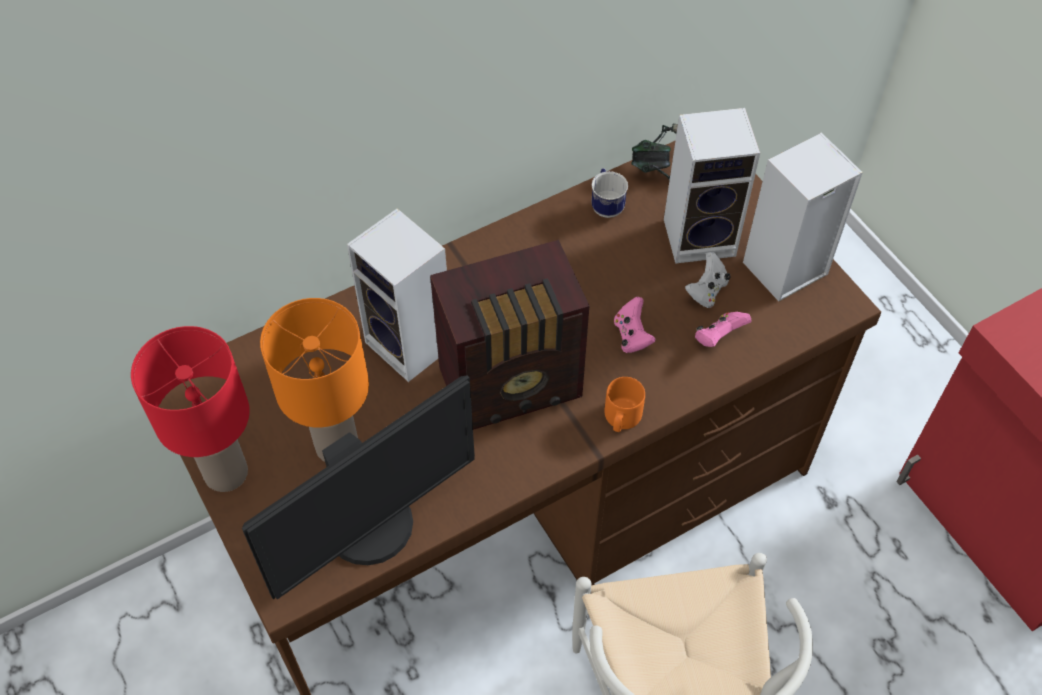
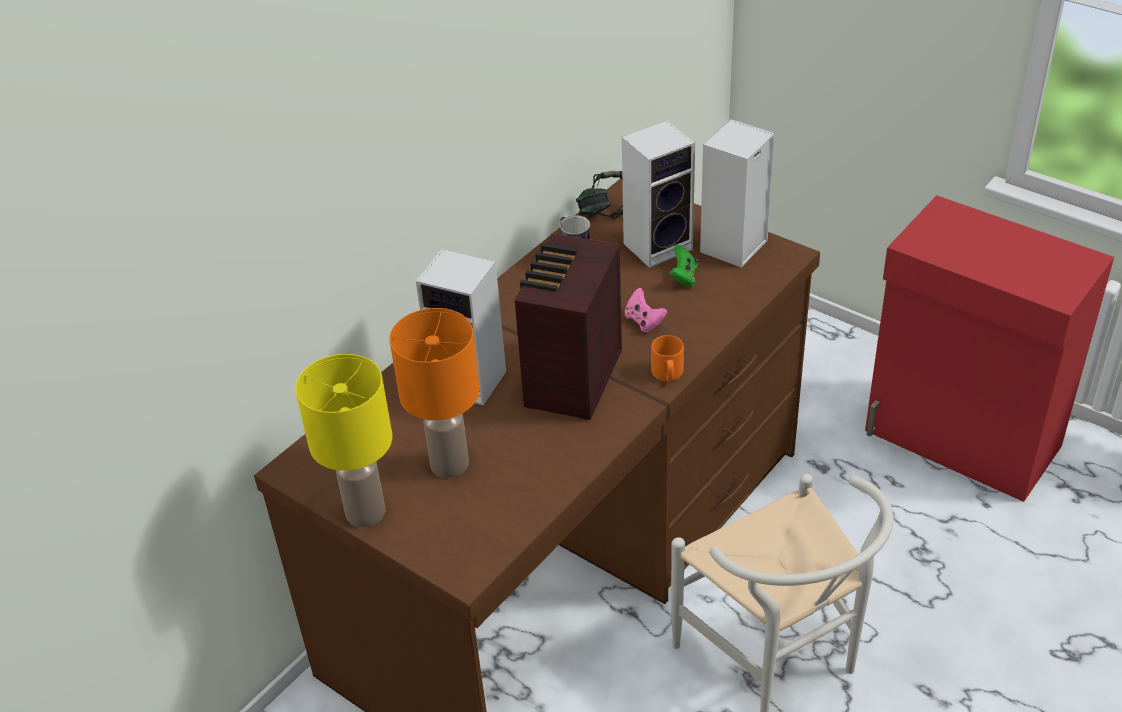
camera: 20 degrees left, 15 degrees down
red table lamp [131,326,250,492] -> yellow table lamp [295,354,392,527]
monitor [242,376,475,599] -> none
radio [430,240,589,430] -> radio turned 150 degrees clockwise [514,233,622,420]
white game controller [685,252,731,308] -> green game controller [669,245,698,287]
pink game controller [695,312,751,347] -> none

